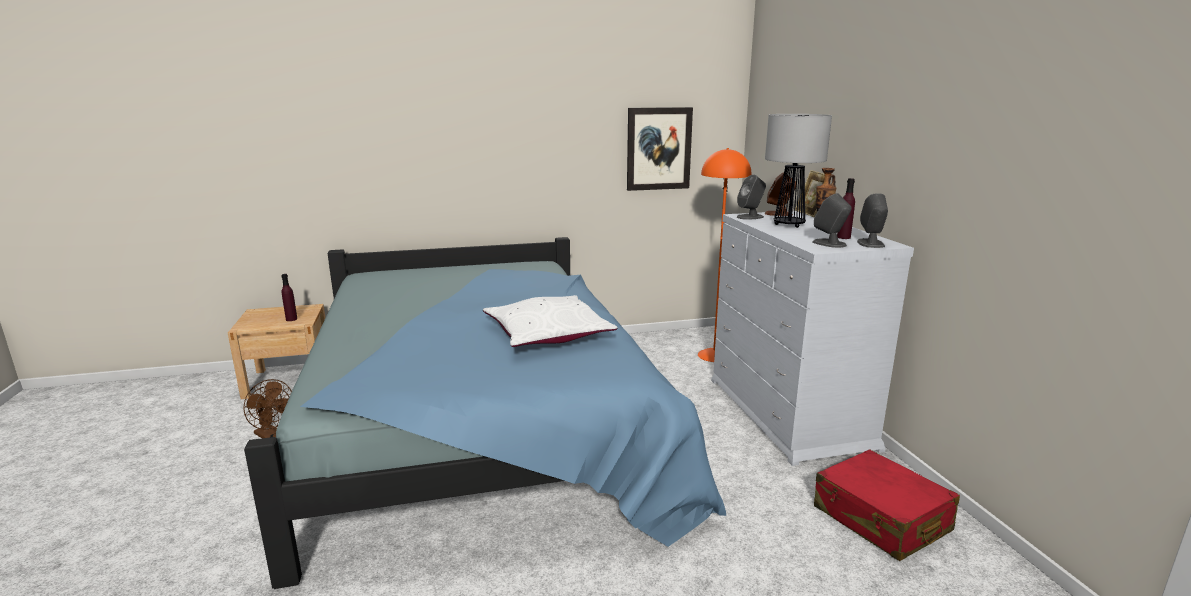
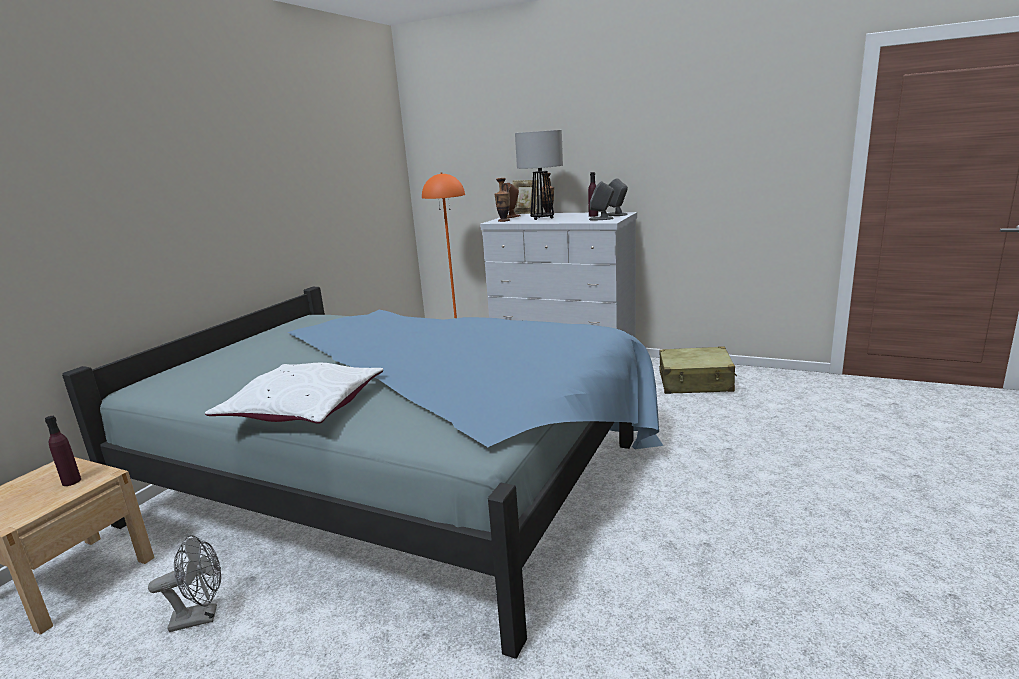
camera: 50 degrees left, 0 degrees up
brown fan [243,379,292,438] -> grey fan [148,535,221,632]
white pillow [483,295,618,347] -> white pillow moved to [205,363,383,424]
picture [627,107,693,191] -> none
grey speaker [737,175,766,220] -> vase [494,178,510,222]
red suitcase [814,449,960,561] -> beige suitcase [659,346,737,394]

